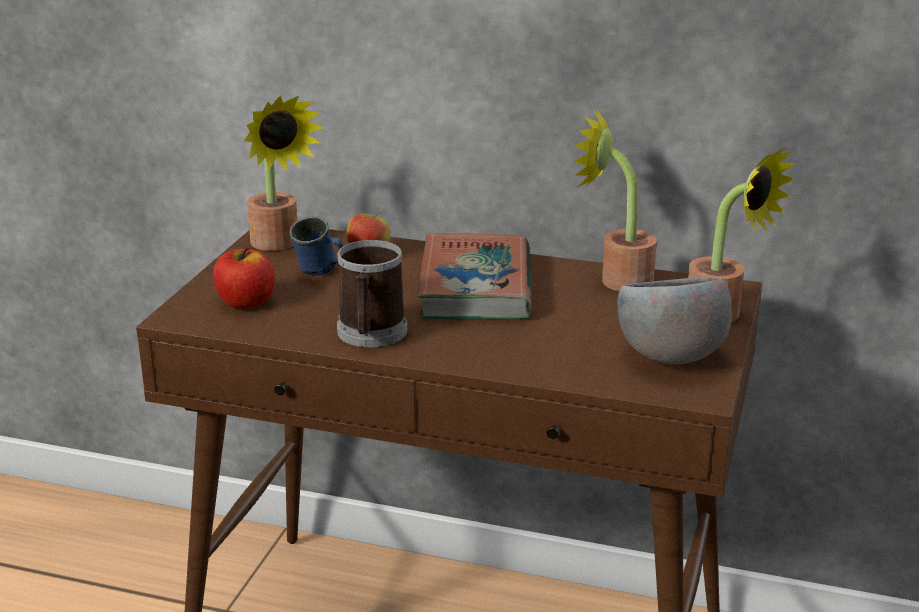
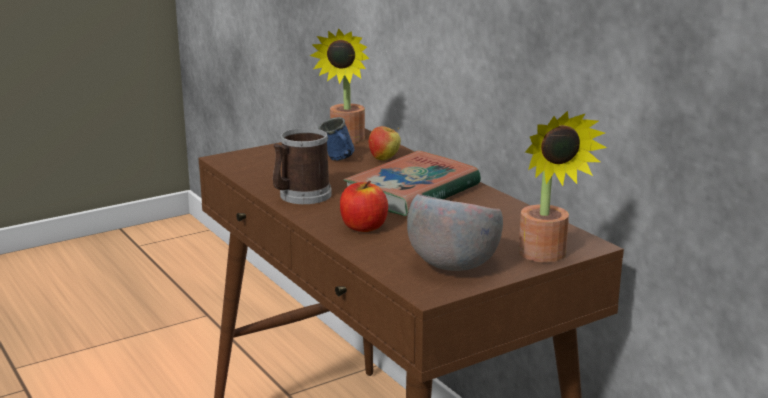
camera: 40 degrees right, 5 degrees down
apple [213,246,275,309] -> apple moved to [340,181,388,232]
potted plant [573,109,657,291] -> none

